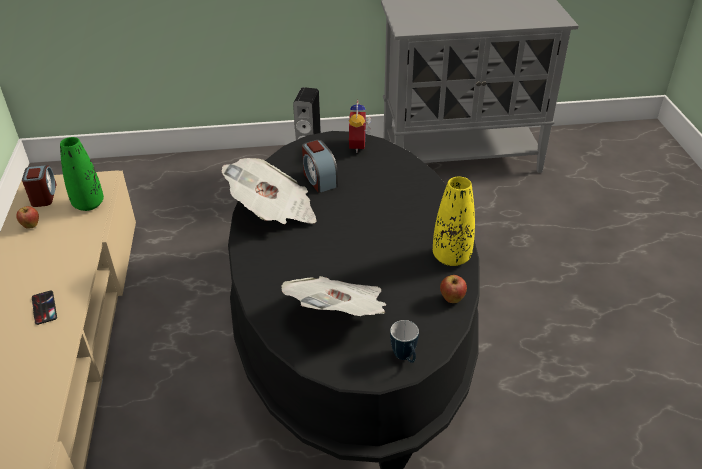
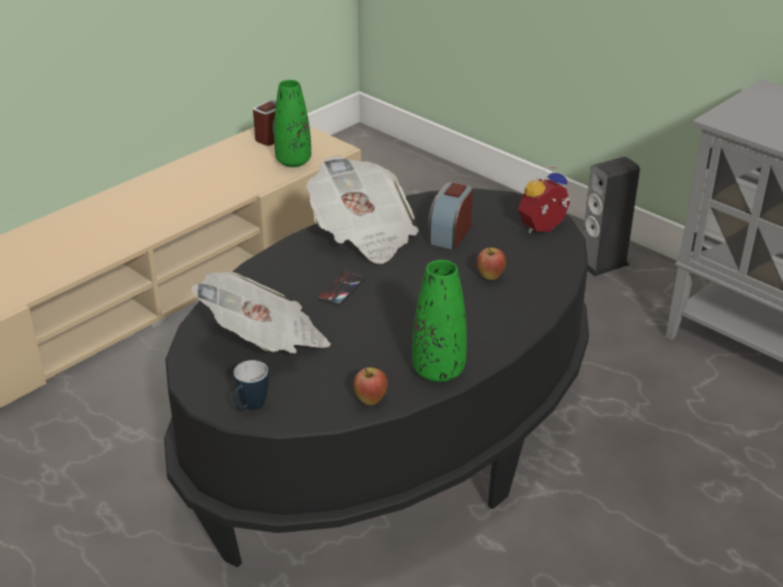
camera: 50 degrees right, 5 degrees down
apple [16,206,39,229] -> apple moved to [477,248,506,280]
phone [32,290,57,325] -> phone moved to [318,270,365,306]
yellow vase [433,176,475,266] -> green vase [412,260,467,382]

